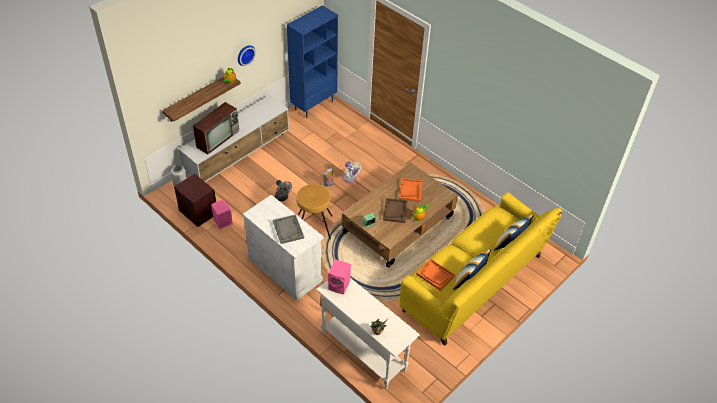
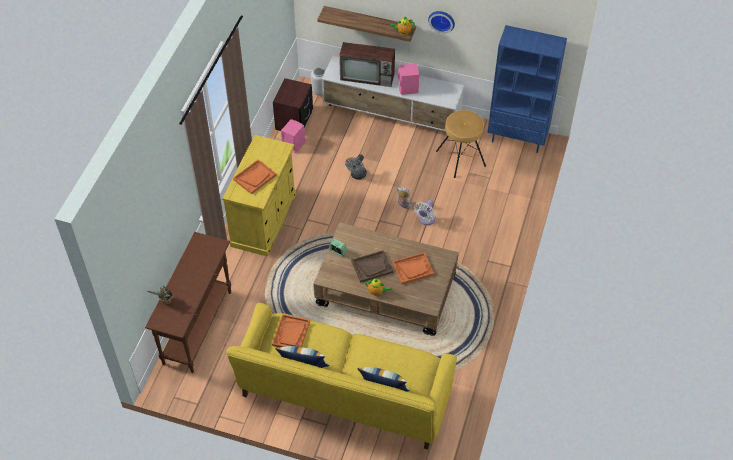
camera: 65 degrees right, 5 degrees up
white cabinet [243,195,324,301] -> yellow cabinet [222,135,296,256]
grey tray [273,214,304,244] -> orange tray [233,159,277,195]
brown stool [297,184,332,239] -> brown stool moved to [436,110,486,178]
white console table [316,278,420,390] -> brown console table [145,232,231,373]
pink speaker [328,259,351,294] -> pink speaker moved to [398,63,419,95]

